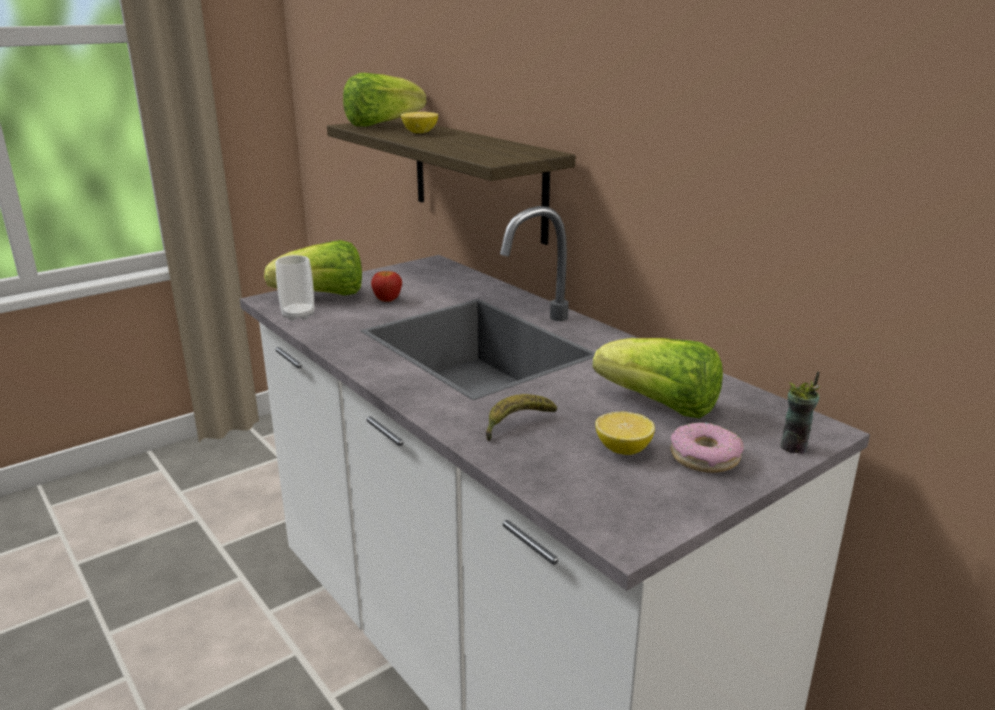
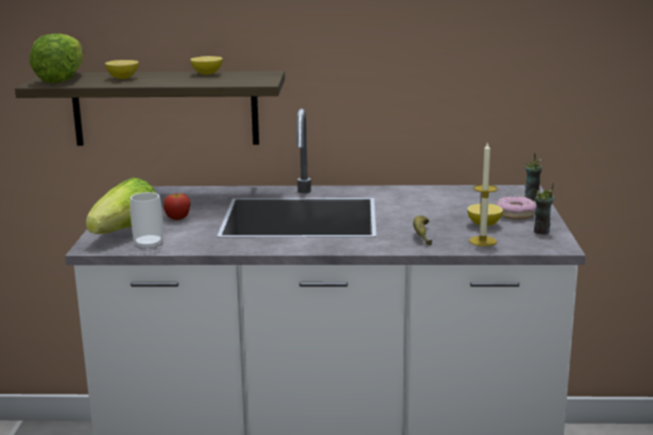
camera: 50 degrees left, 5 degrees down
lettuce [593,338,723,419] -> none
none -> lemon [190,56,223,75]
none -> candle [469,141,498,246]
none -> cup [534,183,554,235]

